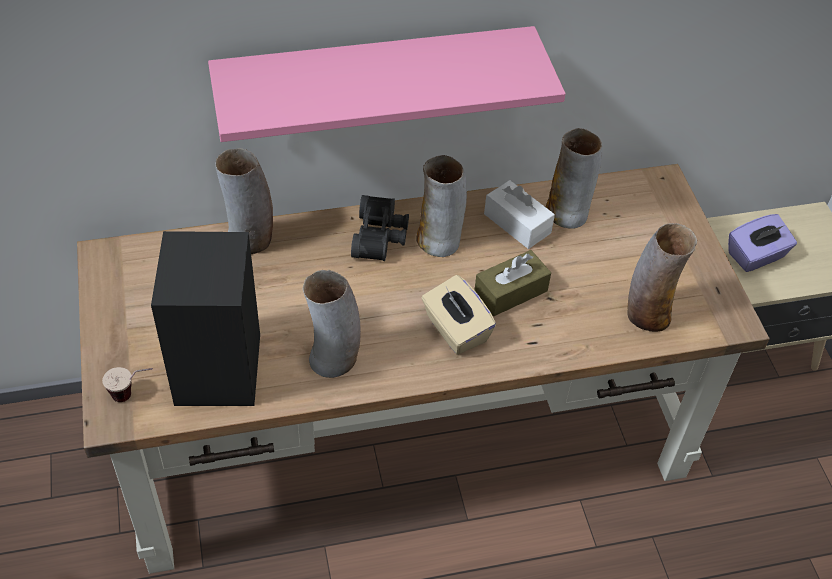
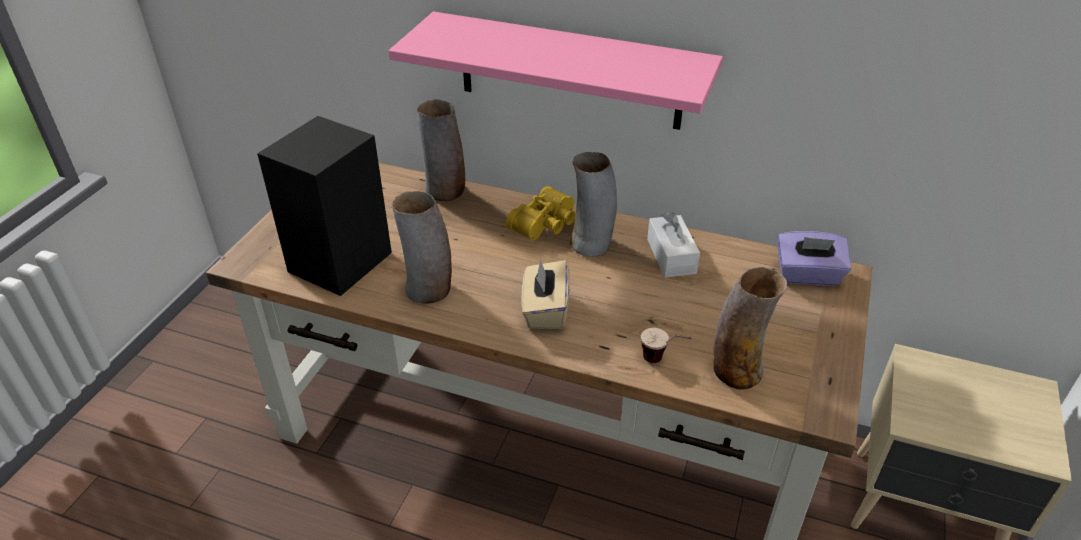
camera: 35 degrees right, 10 degrees down
cup [102,367,153,402] -> cup moved to [641,328,692,363]
black binoculars [351,195,409,261] -> yellow binoculars [506,186,576,241]
brown tissue box [475,250,551,316] -> none
vase [546,128,602,229] -> none
purple tissue box [728,214,797,272] -> purple tissue box moved to [777,231,851,286]

